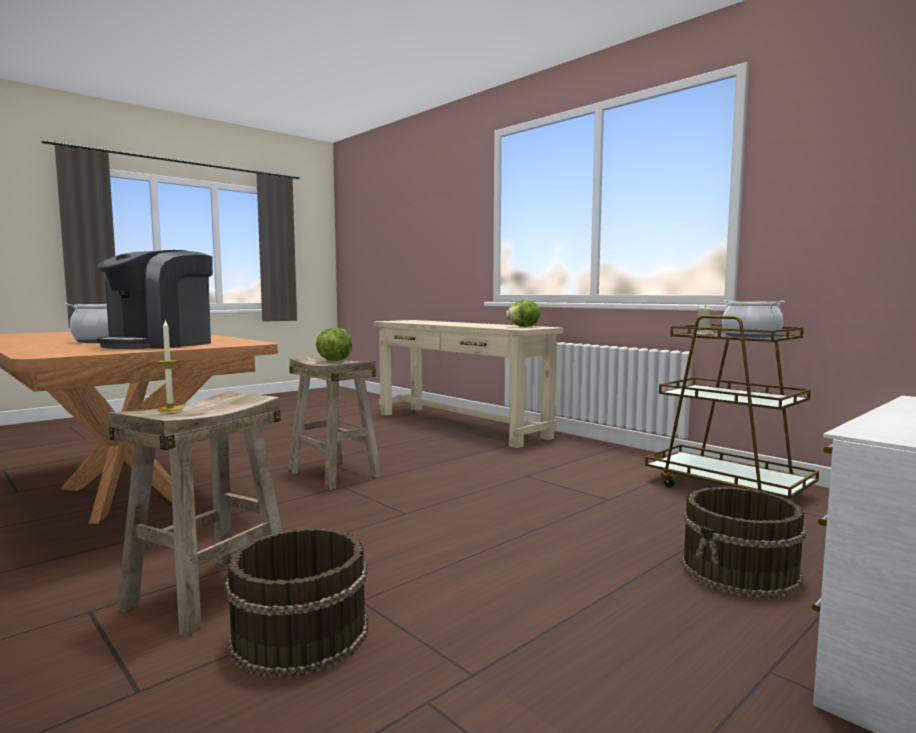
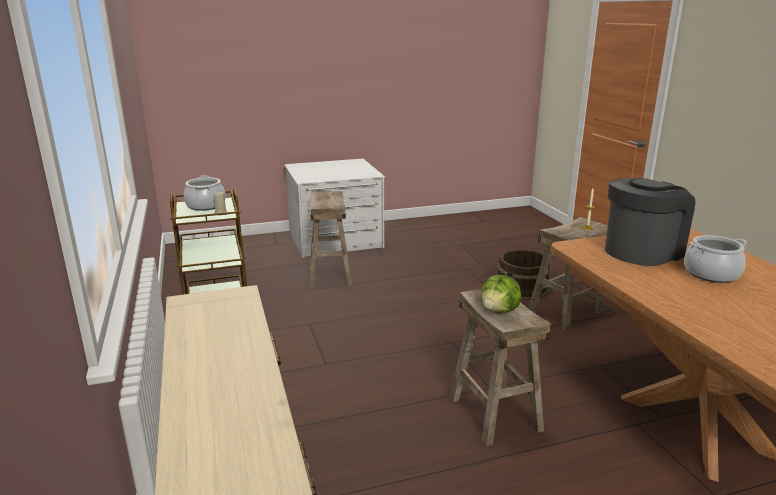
camera: 155 degrees left, 15 degrees up
lettuce [506,300,540,327] -> none
brown bucket [681,487,806,599] -> beige stool [310,191,352,287]

